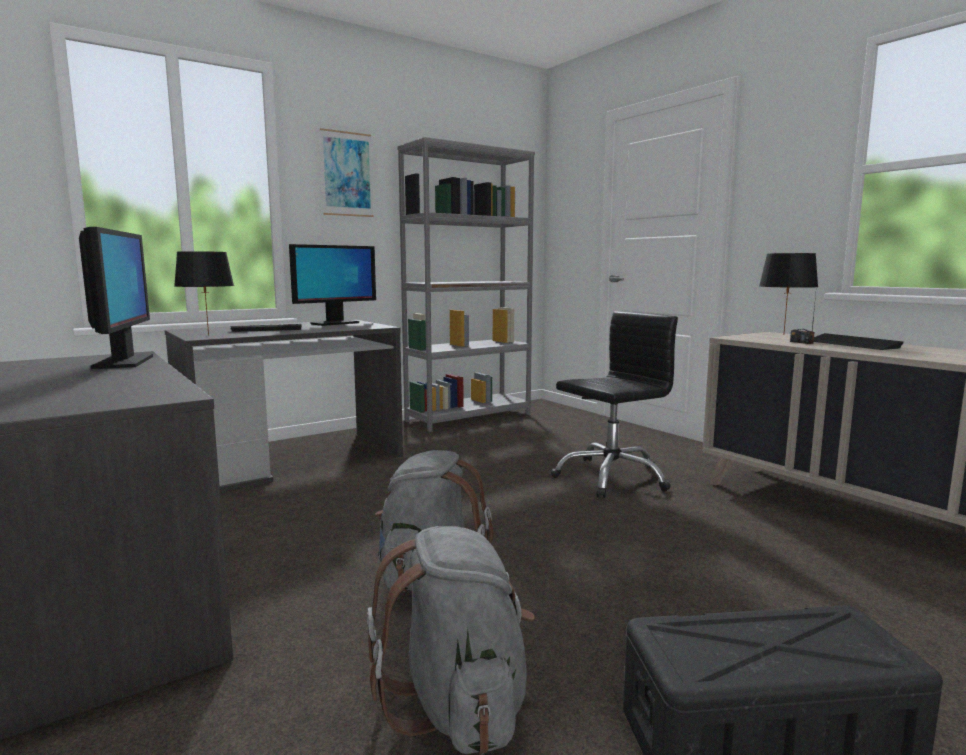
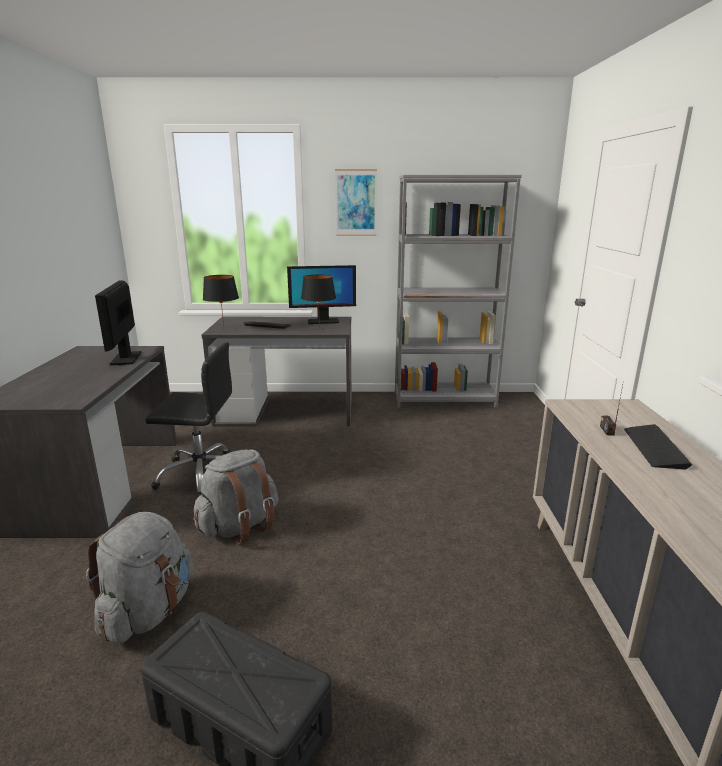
camera: 35 degrees right, 10 degrees up
monitor [79,227,153,369] -> monitor turned 150 degrees clockwise [95,280,141,365]
black office chair [551,311,678,498] -> black office chair moved to [145,342,232,497]
black table lamp [759,253,818,333] -> black table lamp moved to [301,274,336,329]

